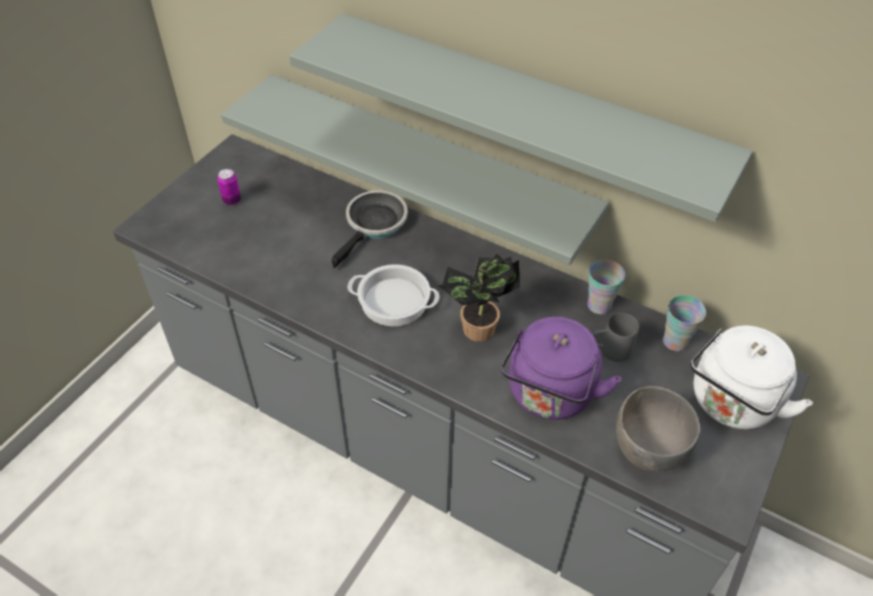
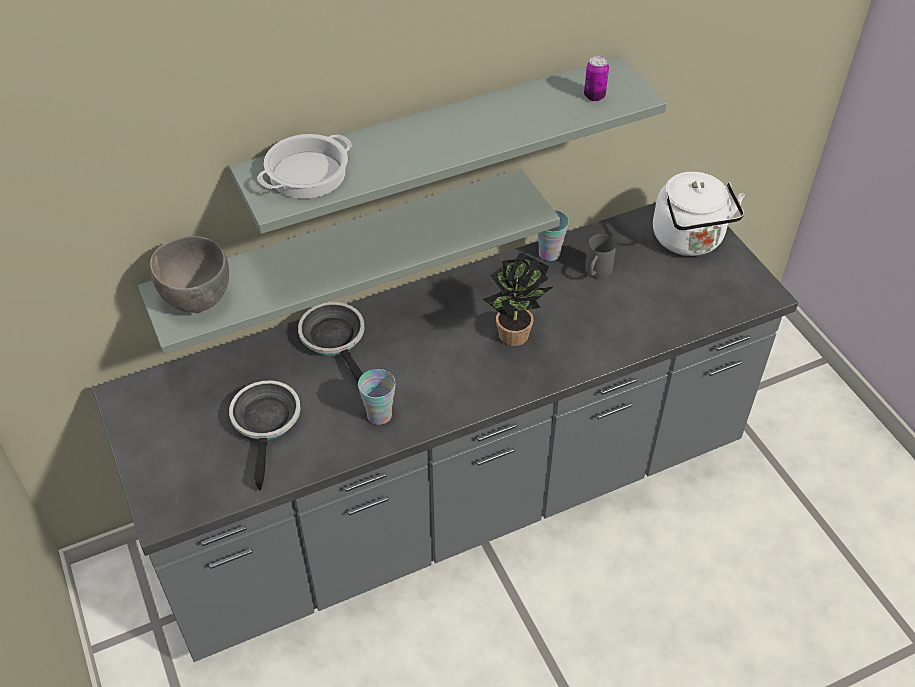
camera: 55 degrees left, 0 degrees up
can [217,169,241,205] -> can moved to [584,56,609,101]
cooking pot [347,264,440,326] -> cooking pot moved to [257,134,352,199]
purple kettle [501,317,622,420] -> none
grey bowl [616,386,700,472] -> grey bowl moved to [150,236,229,313]
cup [663,296,706,351] -> cup moved to [358,369,396,425]
none -> frying pan [229,381,301,490]

